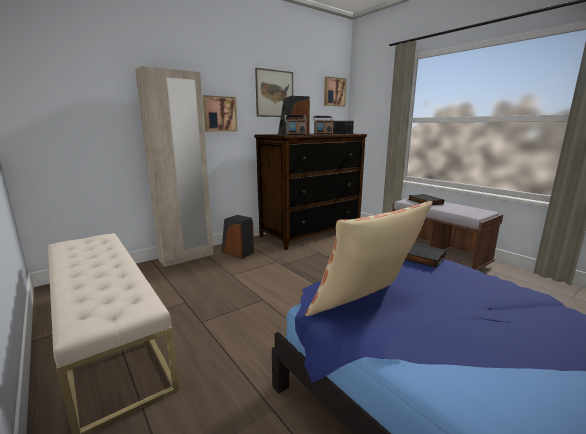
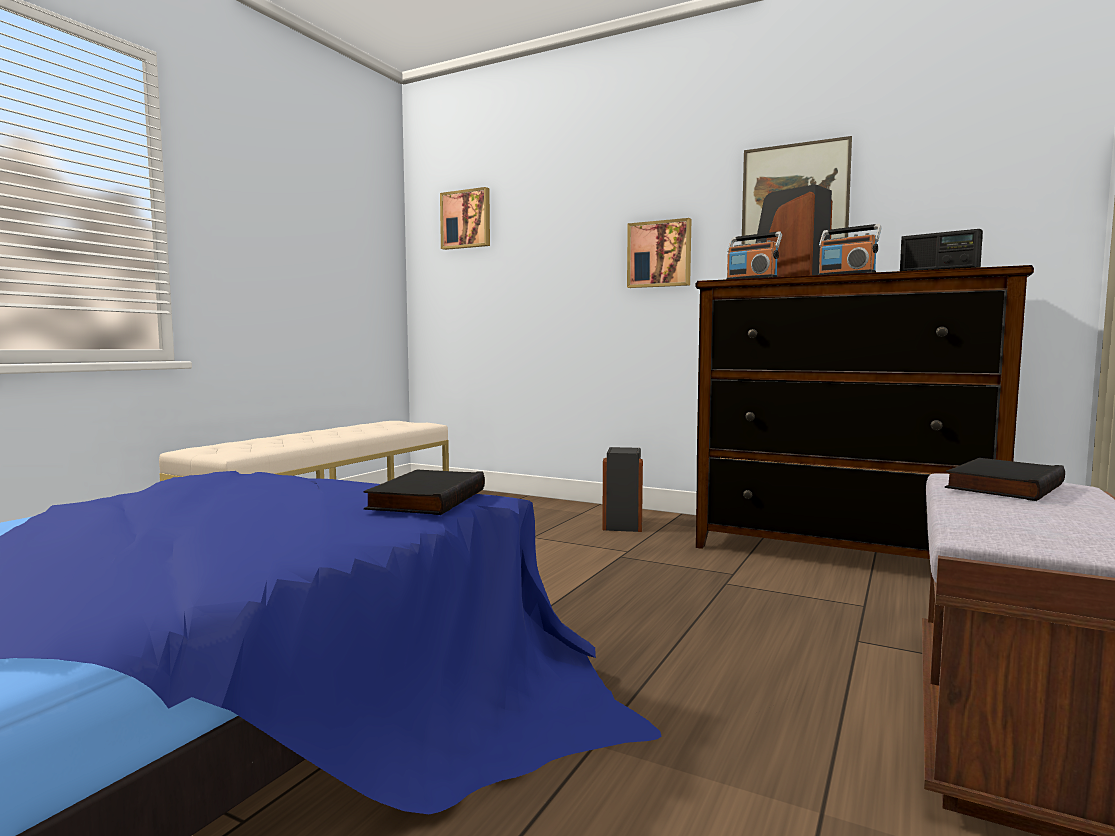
camera: 65 degrees right, 10 degrees down
beige wardrobe [135,66,213,267] -> none
pillow [305,201,432,316] -> none
picture [324,76,346,107] -> picture moved to [440,187,490,250]

